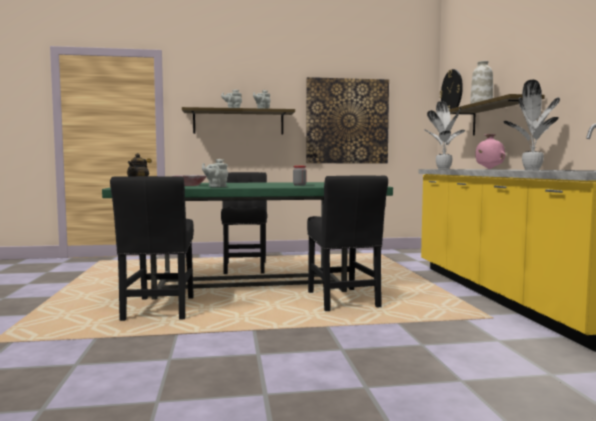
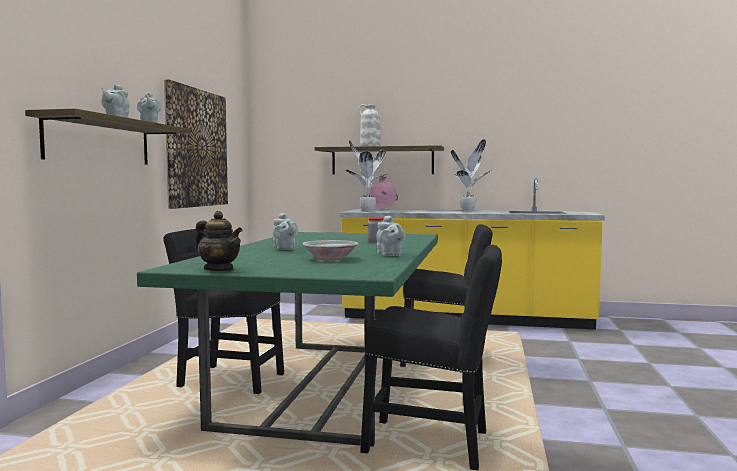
camera: 70 degrees left, 0 degrees up
wall clock [440,69,463,109] -> none
none -> grey teapot [273,213,298,250]

